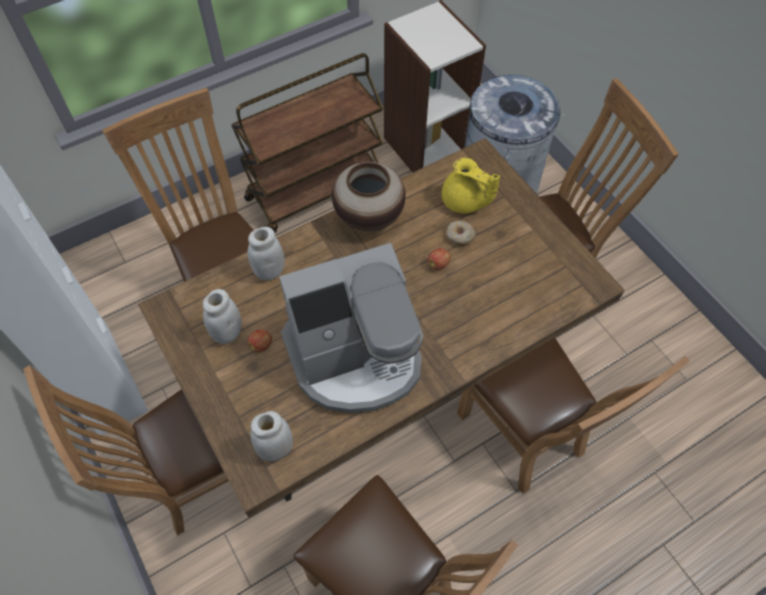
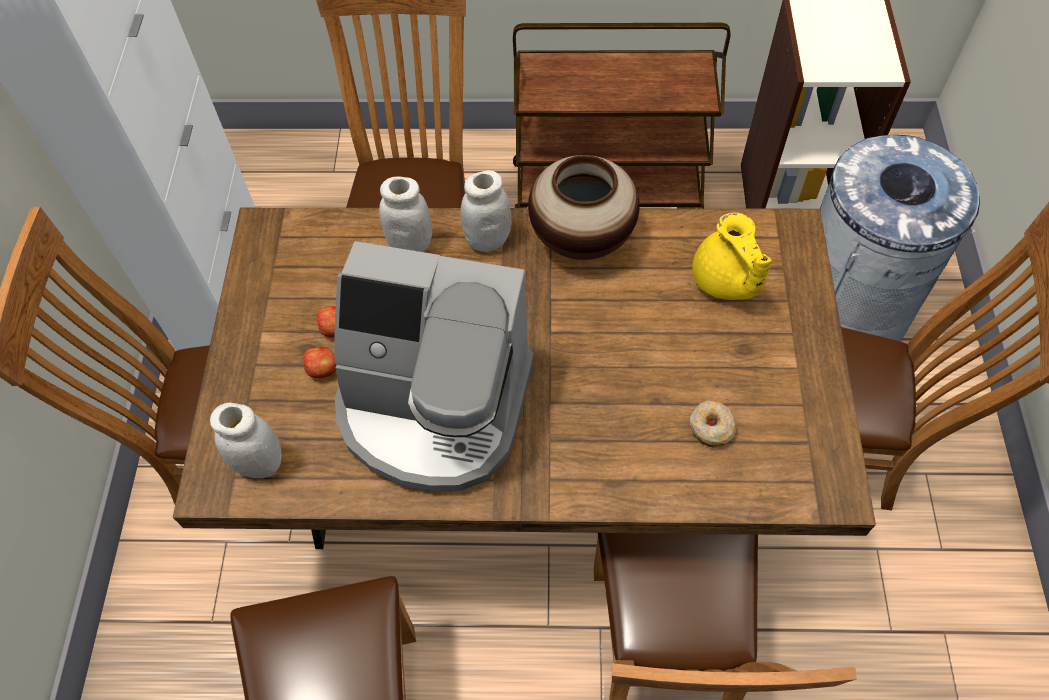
camera: 35 degrees right, 0 degrees up
white jar [203,289,242,344] -> white jar moved to [461,170,511,252]
apple [428,248,450,270] -> apple moved to [303,347,337,378]
donut [446,220,476,246] -> donut moved to [690,401,737,448]

